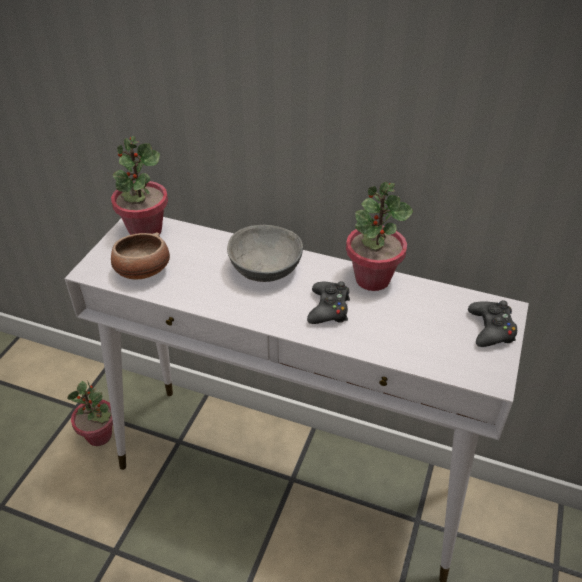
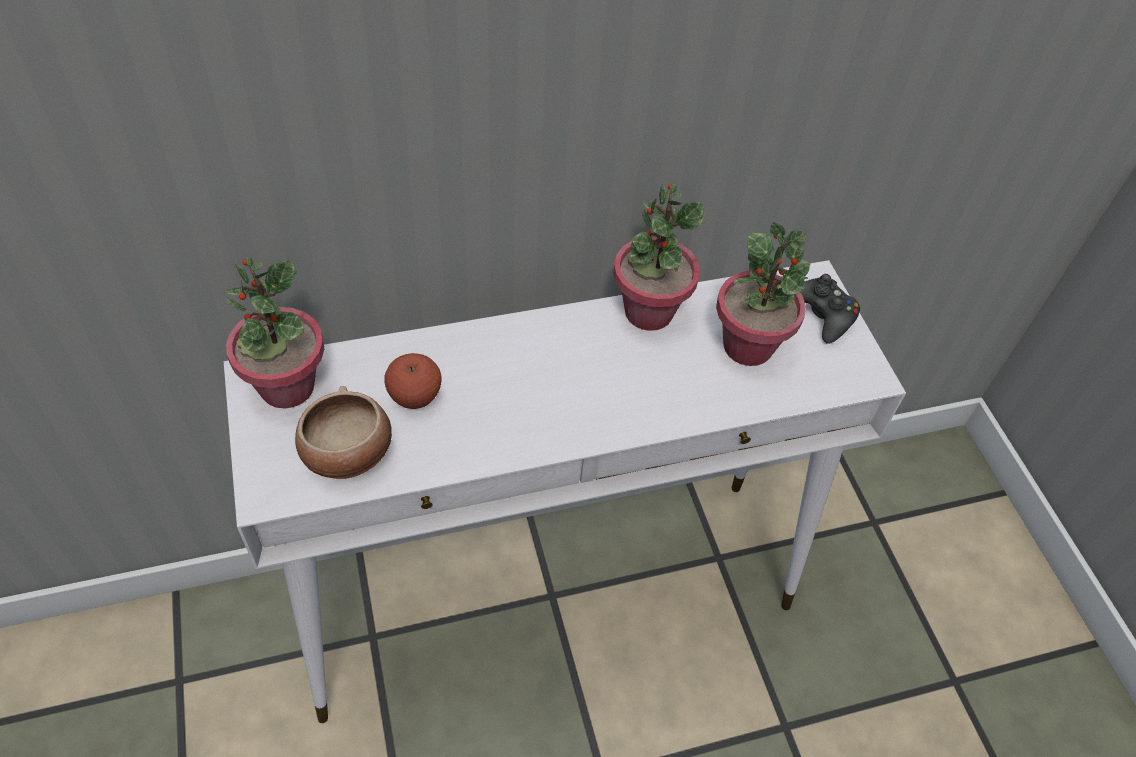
camera: 40 degrees left, 10 degrees up
potted plant [67,381,113,446] -> potted plant moved to [716,222,810,366]
grey bowl [227,225,303,282] -> none
black game controller [307,281,350,324] -> none
none -> apple [384,353,442,409]

